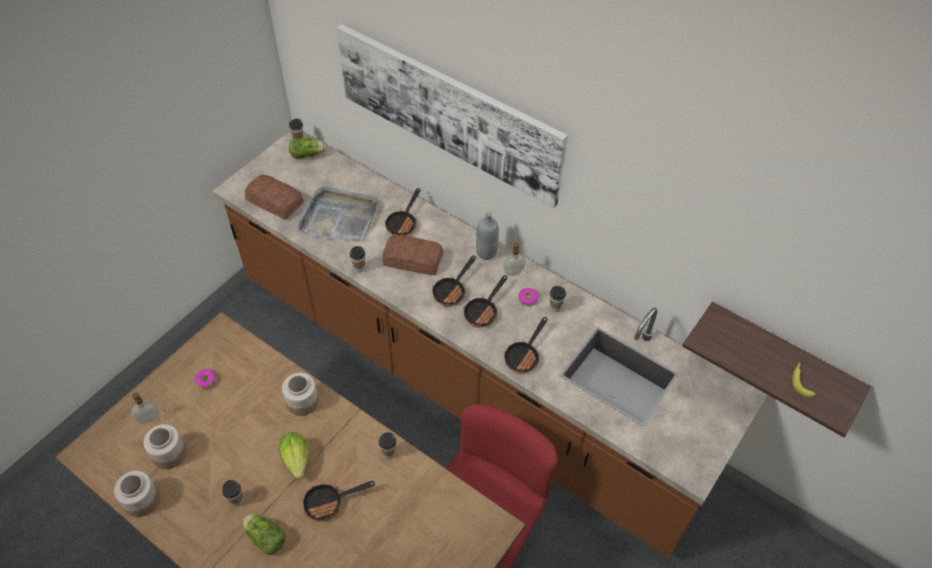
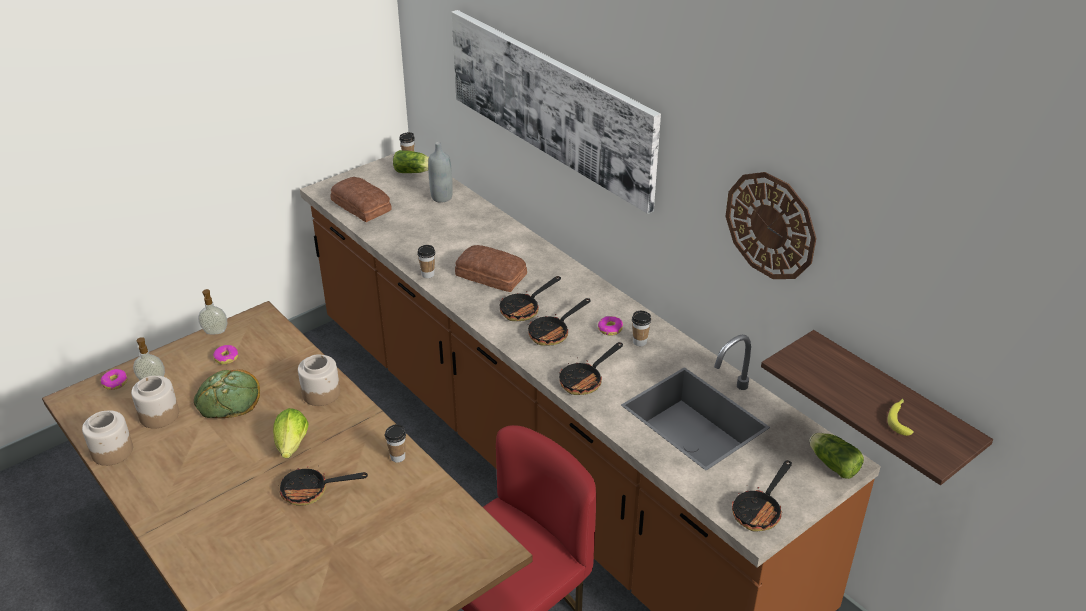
camera: 15 degrees right, 15 degrees down
cup [222,480,243,507] -> none
lettuce [243,514,286,555] -> lettuce moved to [809,433,864,479]
grey tray [296,186,379,242] -> none
frying pan [385,188,420,236] -> frying pan moved to [732,460,792,532]
grey bottle [476,212,499,260] -> grey bottle moved to [428,142,453,203]
soap dispenser [503,242,526,276] -> soap dispenser moved to [198,289,227,334]
none -> donut [101,369,128,390]
none -> bread [194,369,260,419]
none -> wall clock [726,172,816,279]

